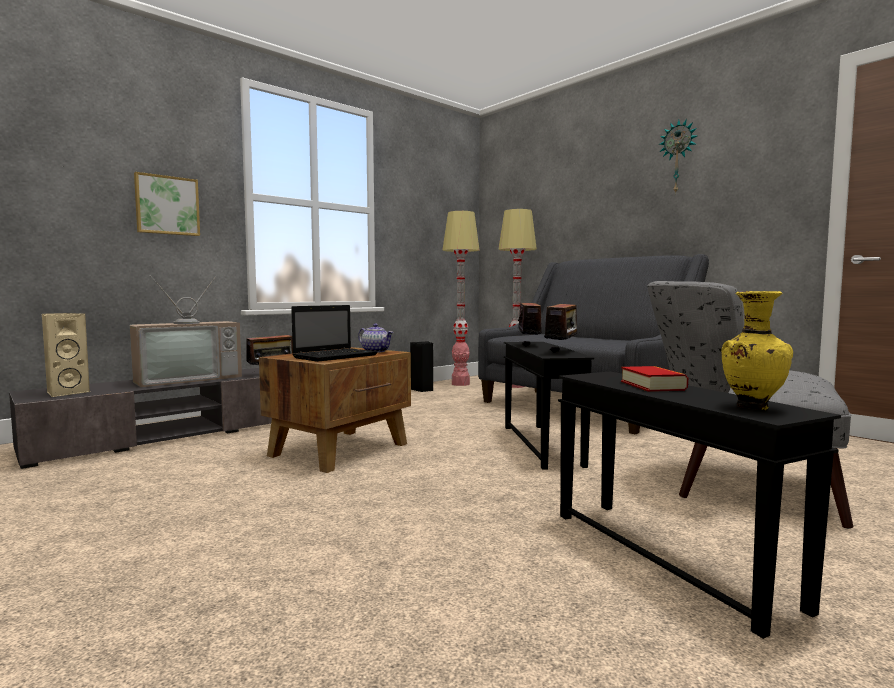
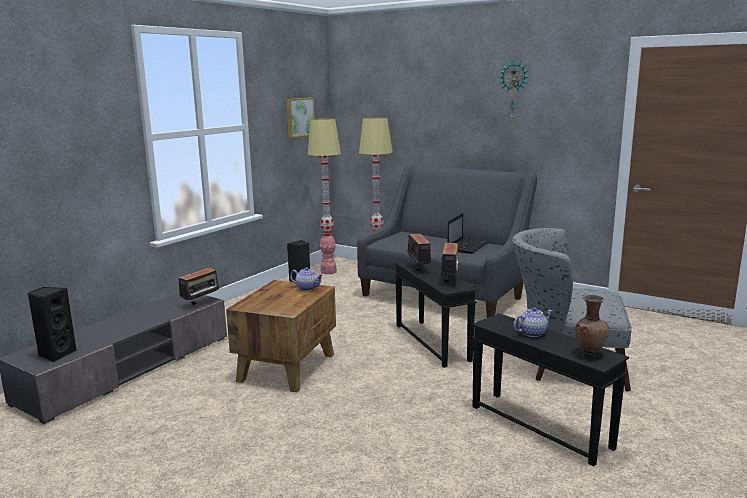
camera: 15 degrees left, 10 degrees up
beige speaker [42,313,90,397] -> black speaker [28,287,77,362]
television [130,275,242,387] -> none
picture [134,172,200,236] -> picture moved to [287,98,315,138]
laptop [291,305,378,362] -> laptop moved to [448,213,487,254]
book [621,366,688,392] -> teapot [513,307,552,337]
yellow vase [721,291,793,410] -> brown vase [575,295,609,357]

